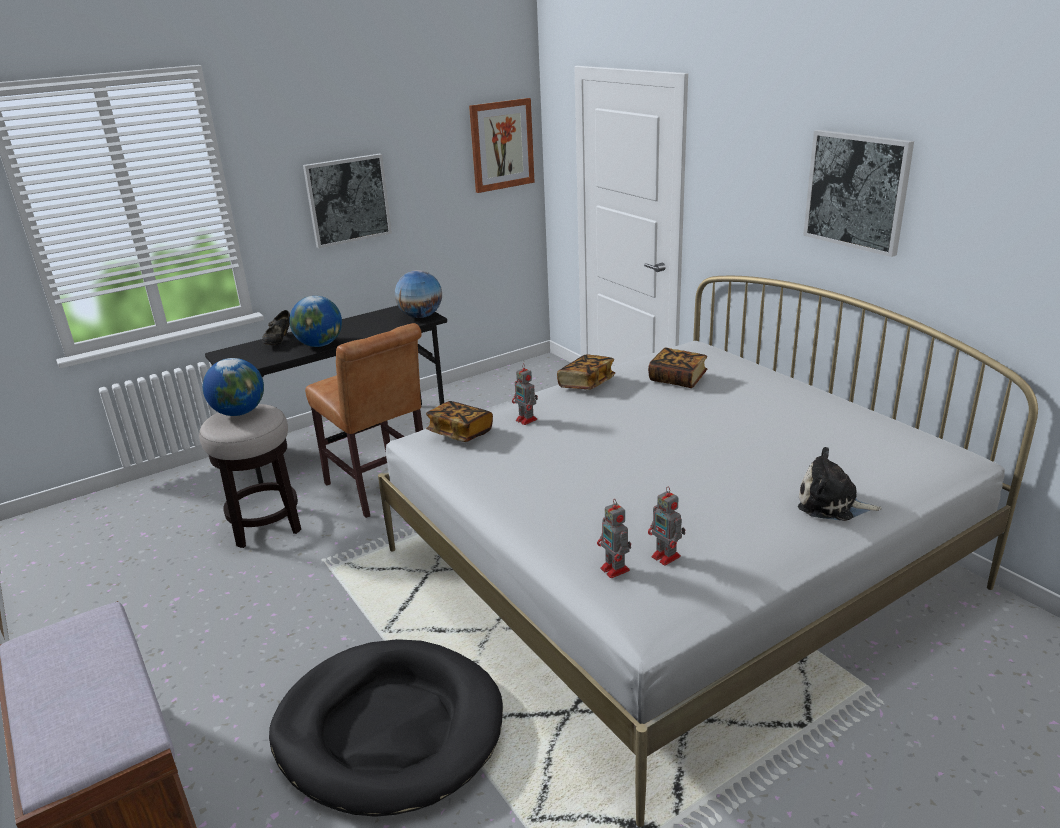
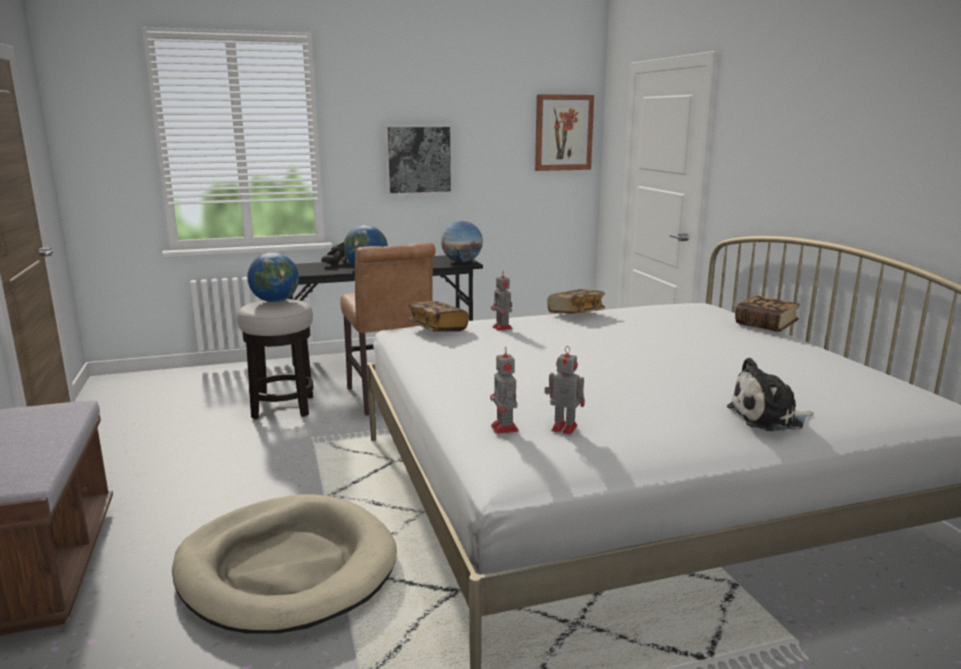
camera: 15 degrees right, 10 degrees down
black dog bed [269,639,503,817] -> beige dog bed [172,494,397,633]
book [648,348,707,388] -> book moved to [735,296,800,332]
toy robot [648,488,686,566] -> toy robot turned 135 degrees clockwise [545,346,585,435]
plush toy [798,447,882,521] -> plush toy turned 45 degrees counterclockwise [727,358,814,431]
picture [803,130,914,257] -> none

